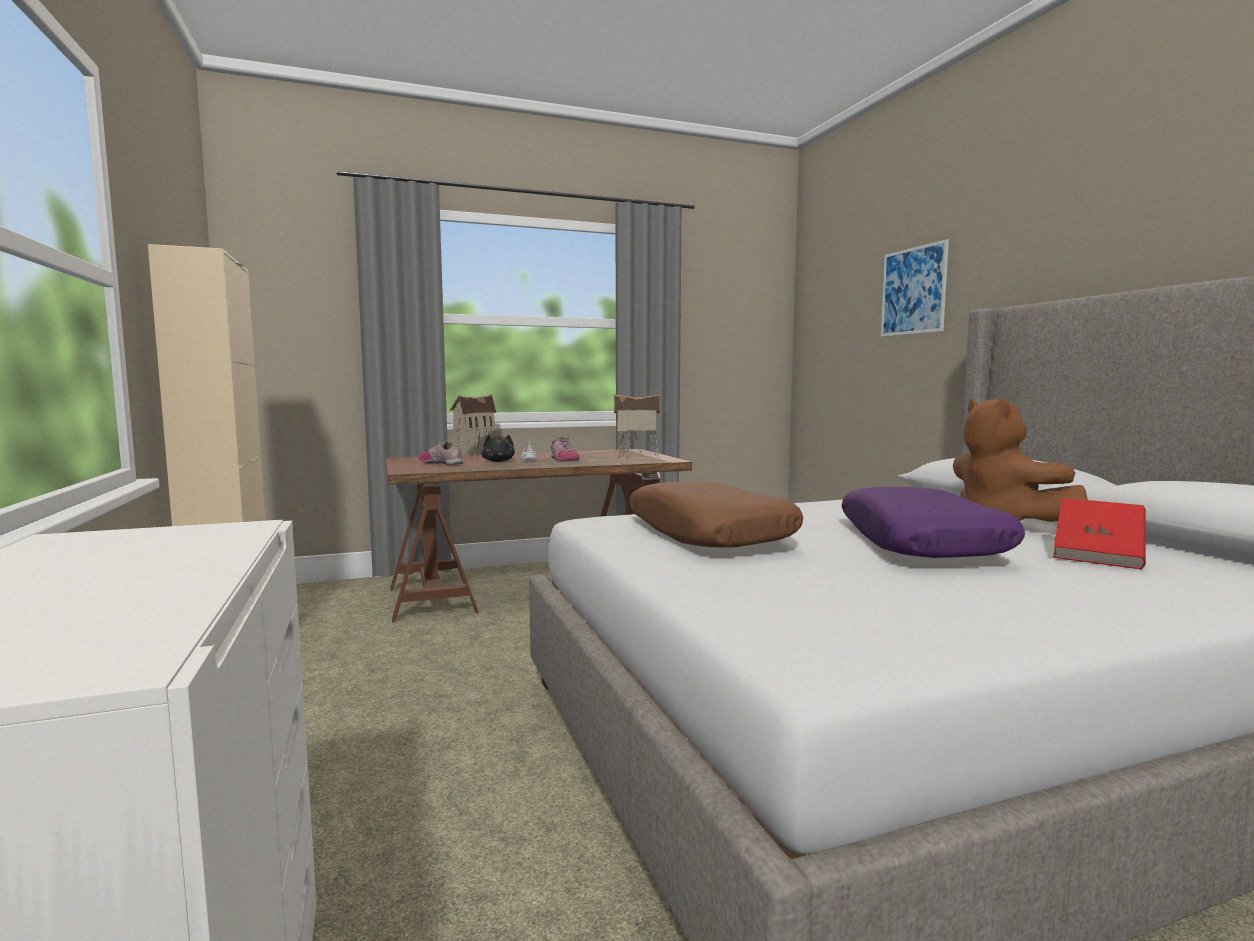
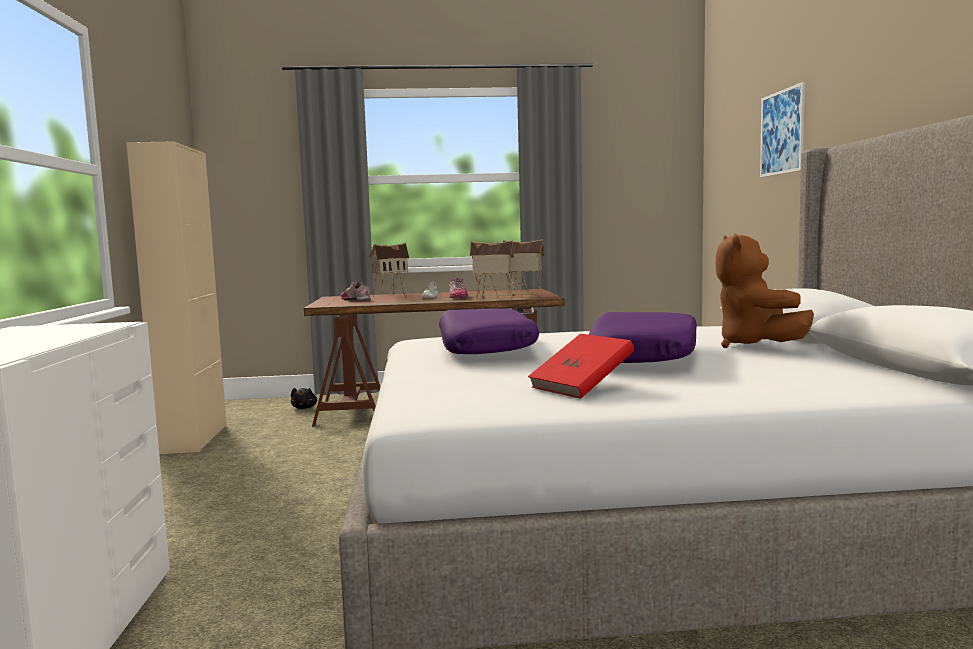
camera: 15 degrees right, 0 degrees up
black plush toy [482,434,515,462] -> black plush toy moved to [291,388,317,409]
brown pillow [629,481,803,548] -> purple pillow [439,308,539,354]
red book [1053,498,1146,569] -> red book moved to [528,334,634,399]
none -> toy house [470,240,514,299]

